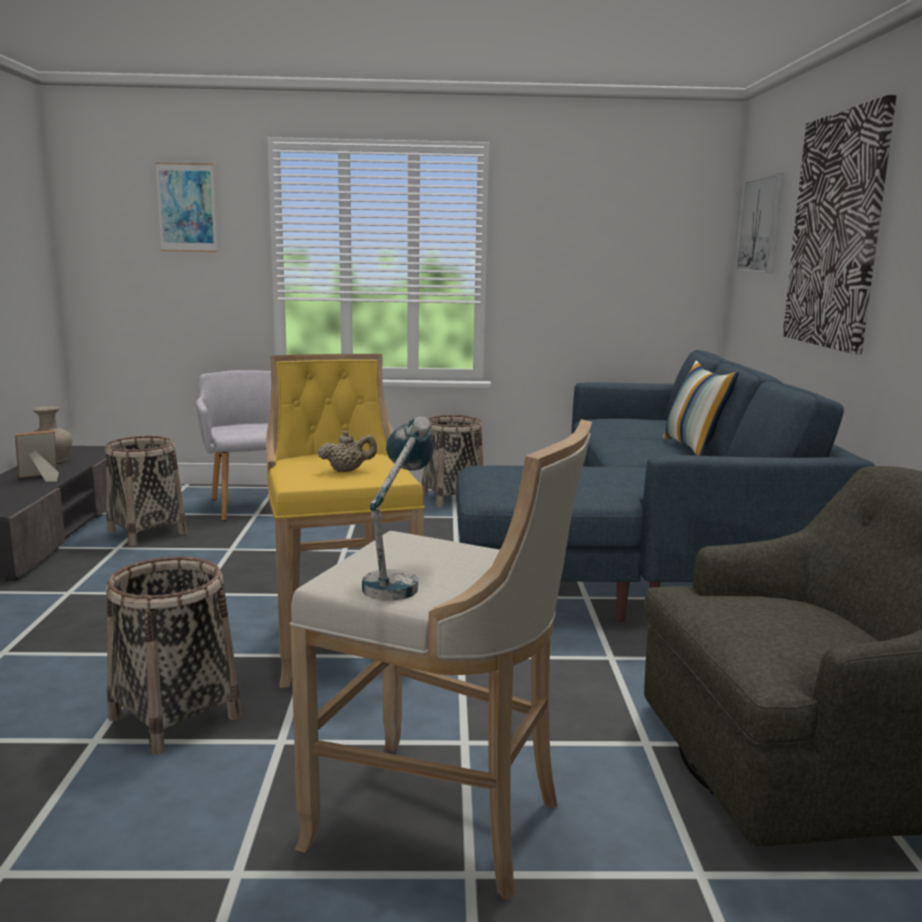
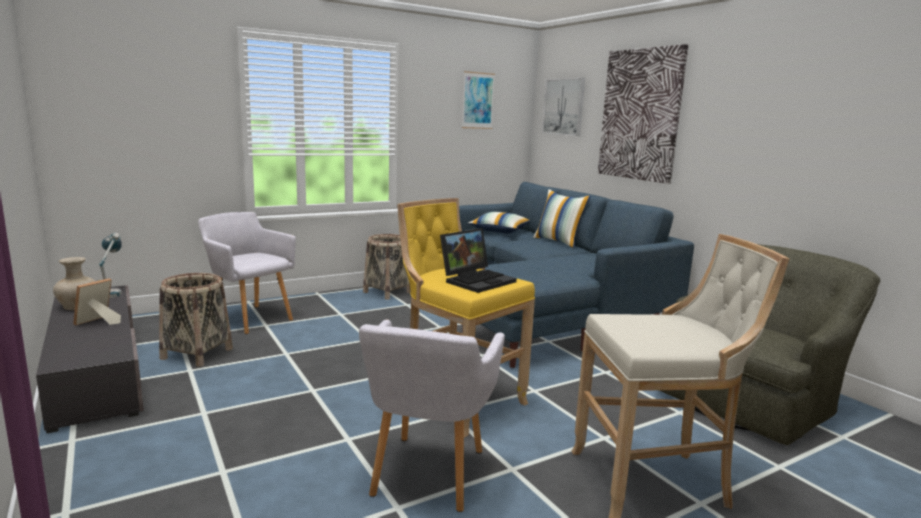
camera: 30 degrees left, 0 degrees up
basket [106,557,242,755] -> grey armchair [359,319,505,512]
picture [155,162,217,252] -> picture moved to [462,71,495,129]
beige teapot [318,430,377,472] -> laptop [440,228,517,293]
table lamp [362,416,433,601] -> table lamp moved to [100,233,122,298]
none -> pillow [468,212,530,233]

